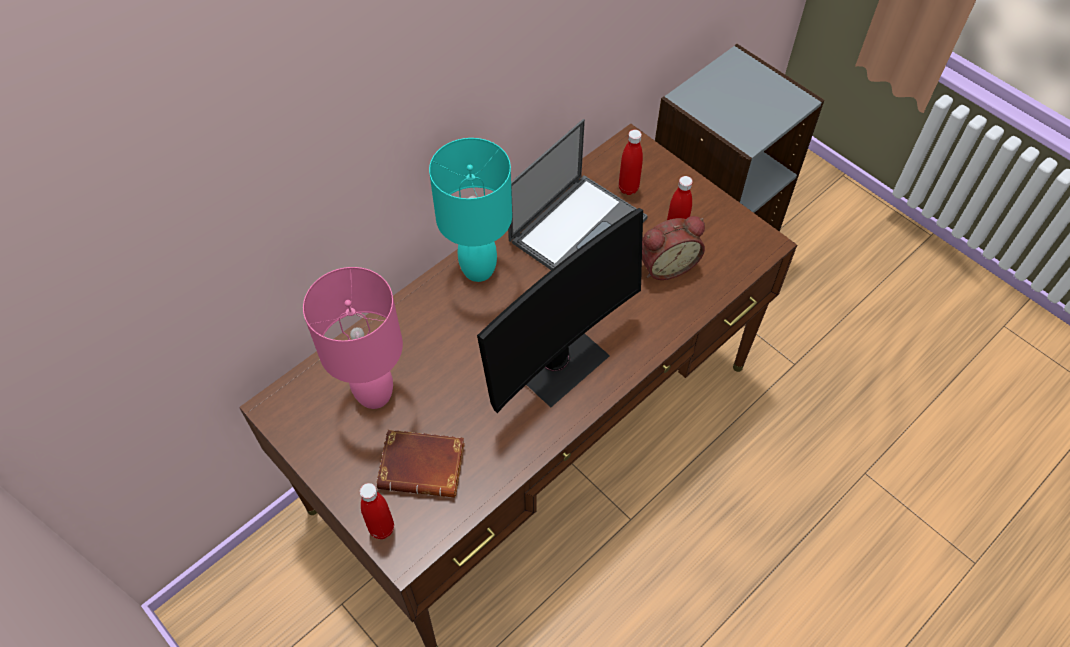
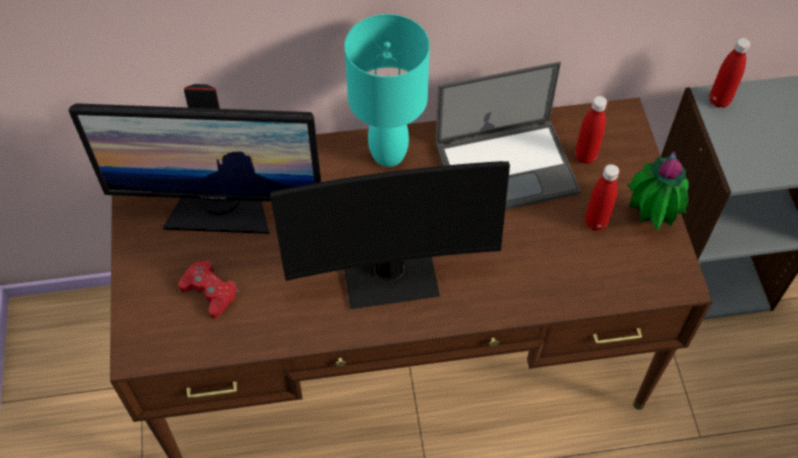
camera: 35 degrees right, 0 degrees up
pink table lamp [303,267,403,409] -> monitor [69,84,321,234]
red bottle [360,483,394,539] -> red bottle moved to [709,38,750,108]
brown book [377,430,465,498] -> red game controller [179,260,239,319]
alarm clock [642,216,705,280] -> none
none -> potted plant [627,151,689,230]

